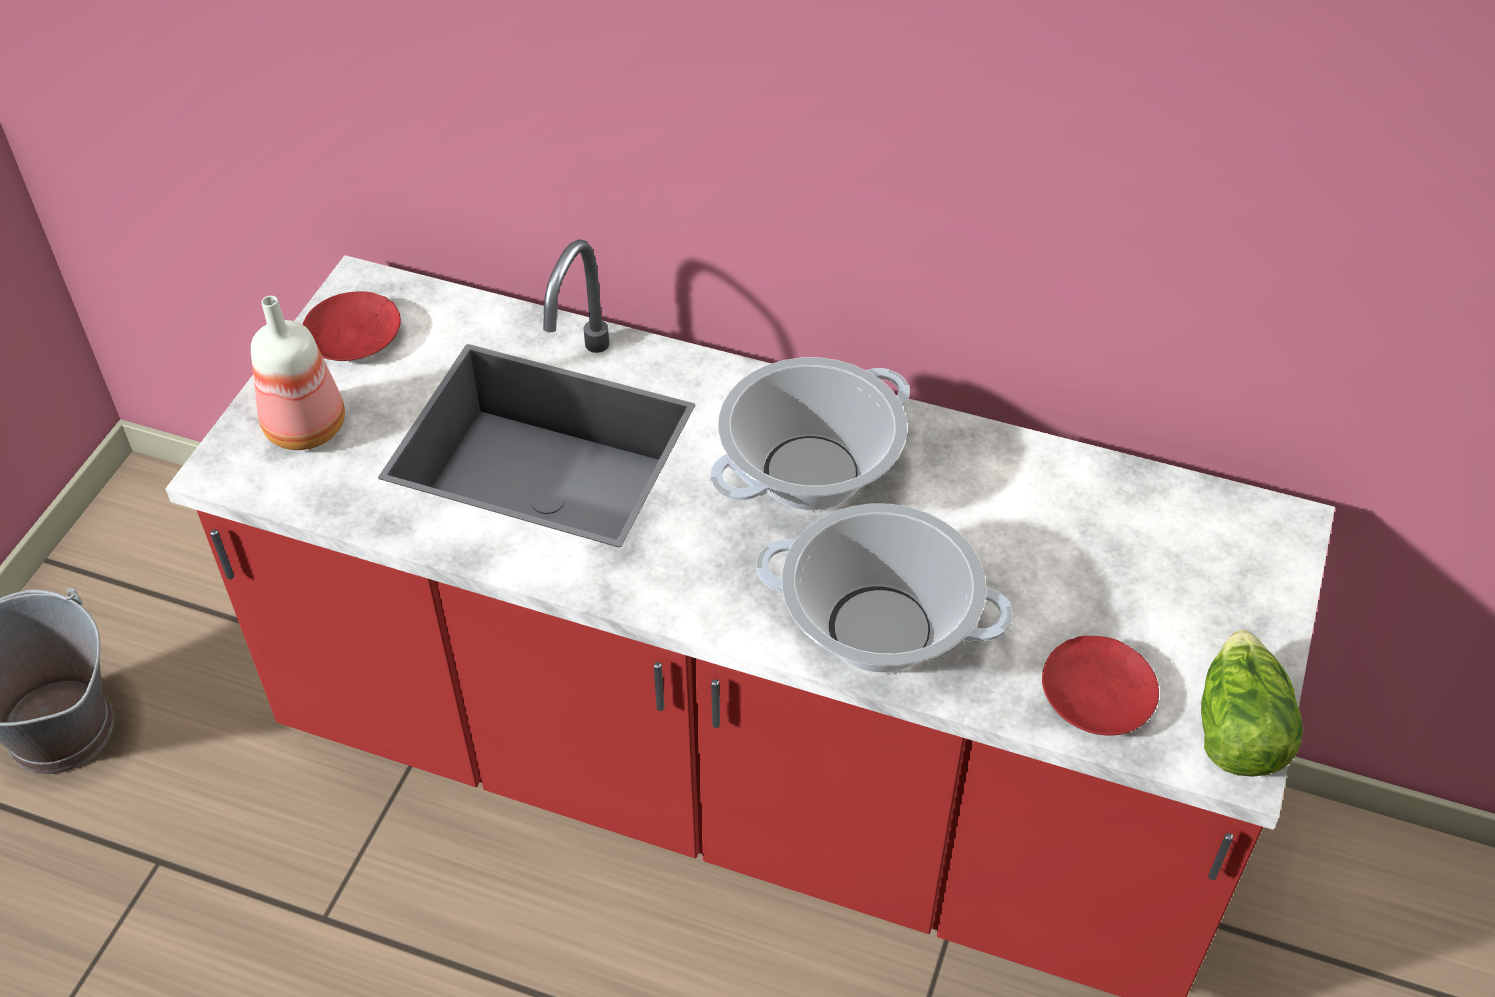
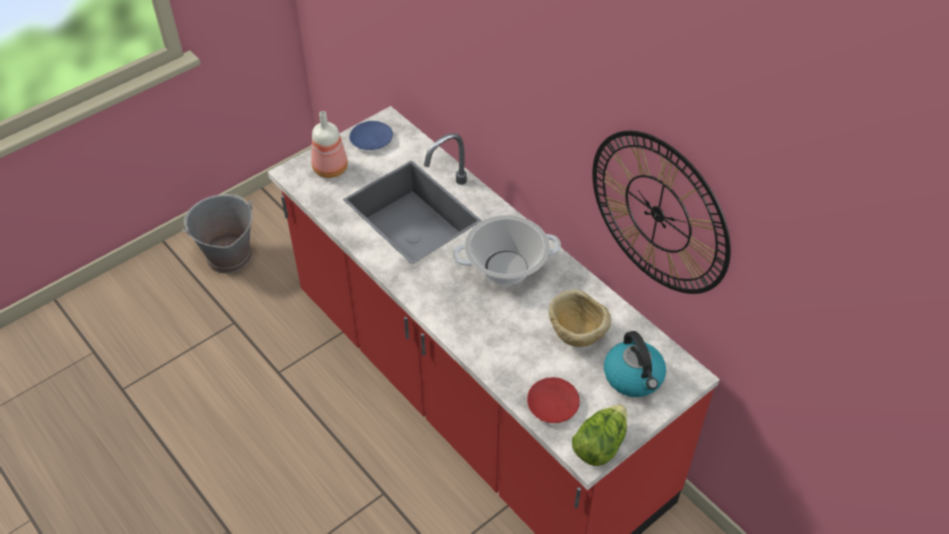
camera: 30 degrees right, 0 degrees up
red plate [302,291,401,361] -> blue plate [349,121,393,150]
cooking pot [756,503,1013,673] -> none
none -> beige bowl [548,289,611,347]
none -> wall clock [592,130,731,294]
none -> kettle [604,331,666,397]

